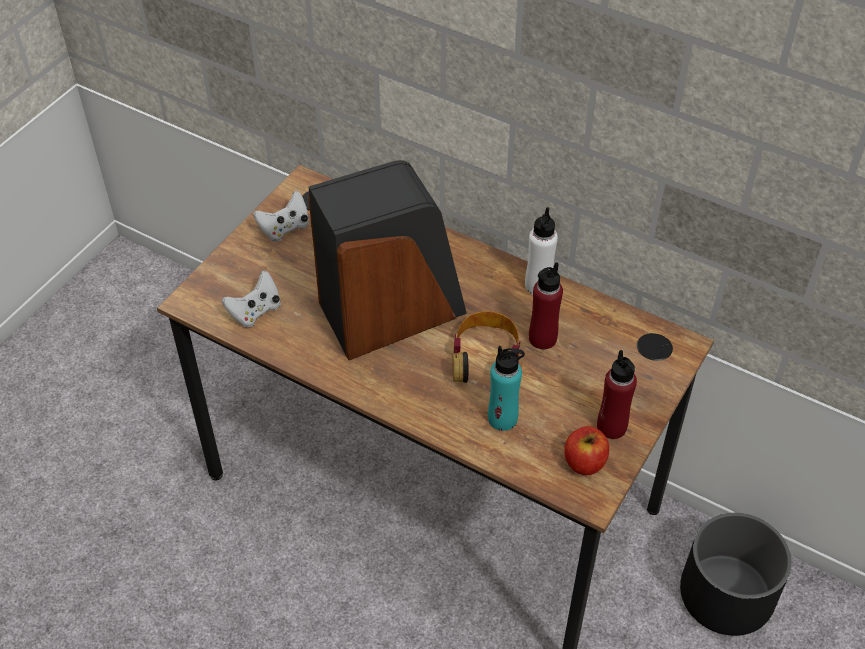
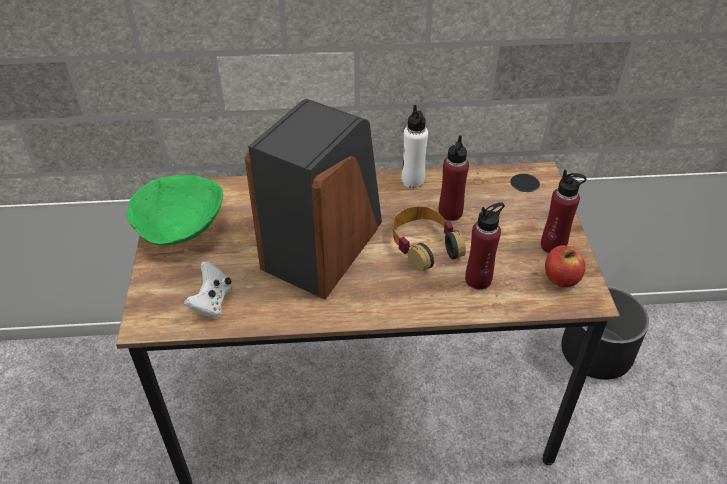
camera: 35 degrees left, 5 degrees down
white game controller [253,191,309,242] -> green bowl [127,175,223,246]
turquoise bottle [488,346,525,431] -> red bottle [465,202,505,290]

